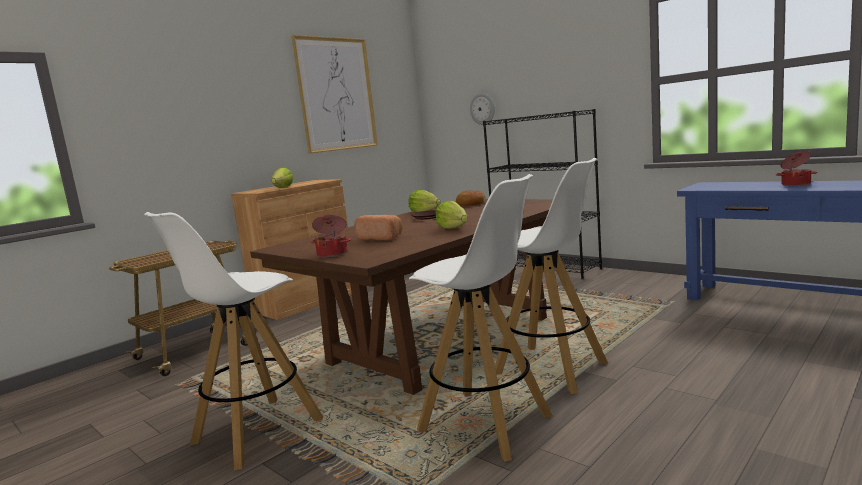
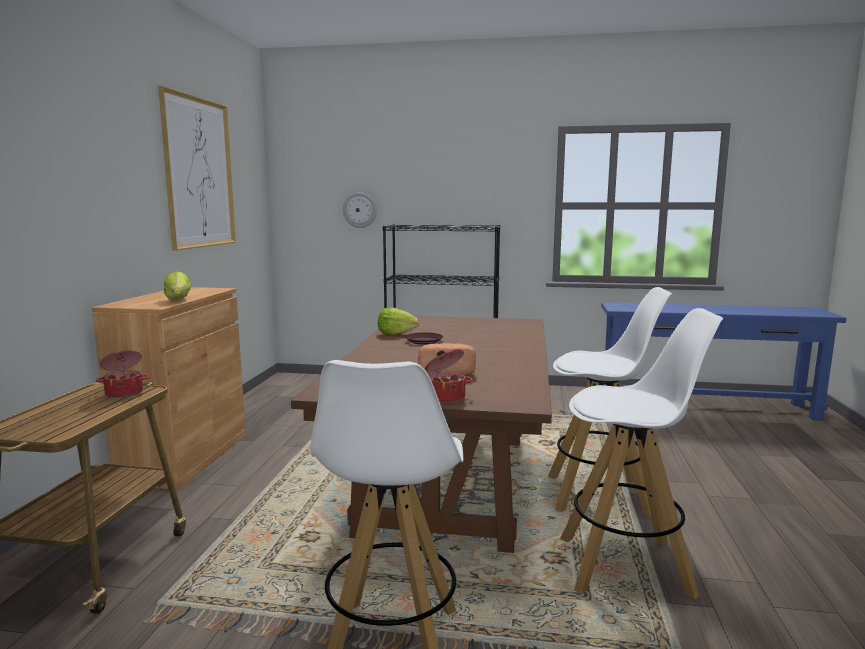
camera: 35 degrees left, 0 degrees up
lettuce [436,201,468,229] -> none
bread [456,191,486,206] -> none
cooking pot [775,151,818,186] -> cooking pot moved to [96,350,150,398]

